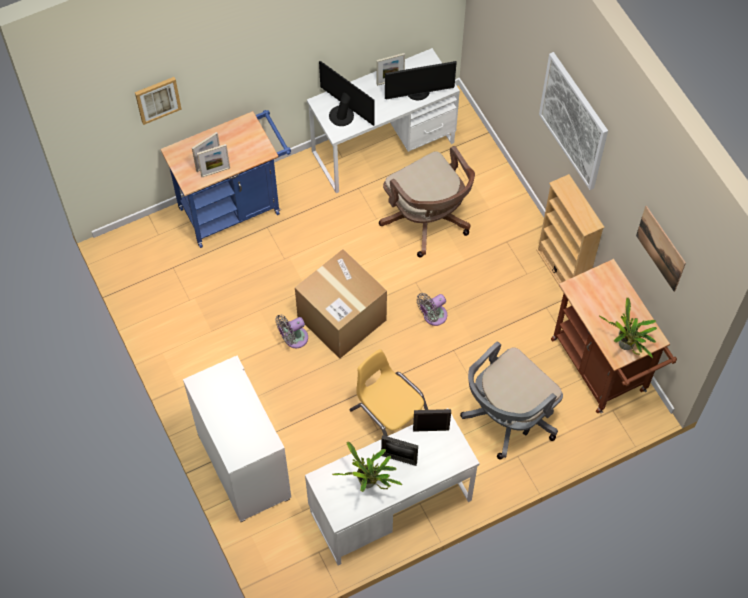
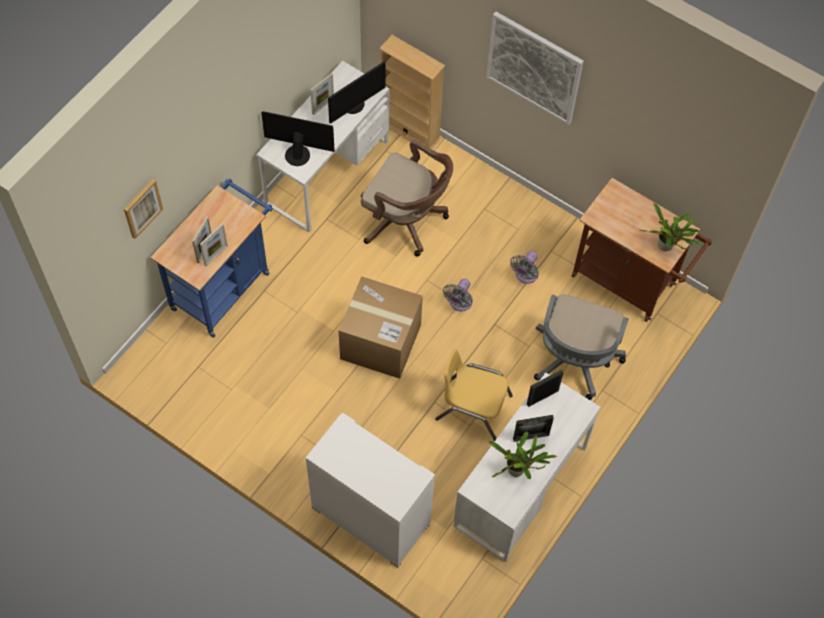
camera: 30 degrees left, 0 degrees up
grey fan [275,315,308,348] -> grey fan moved to [510,251,539,284]
beige bookcase [536,174,604,293] -> beige bookcase moved to [379,35,445,149]
picture [636,206,686,292] -> none

